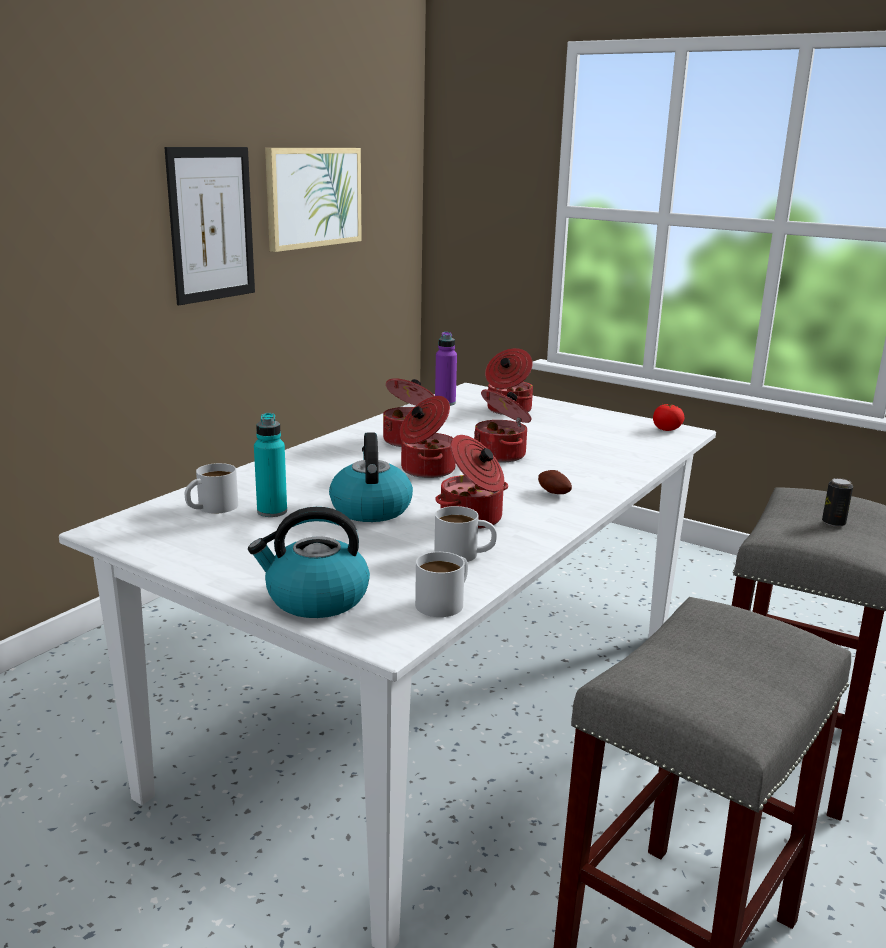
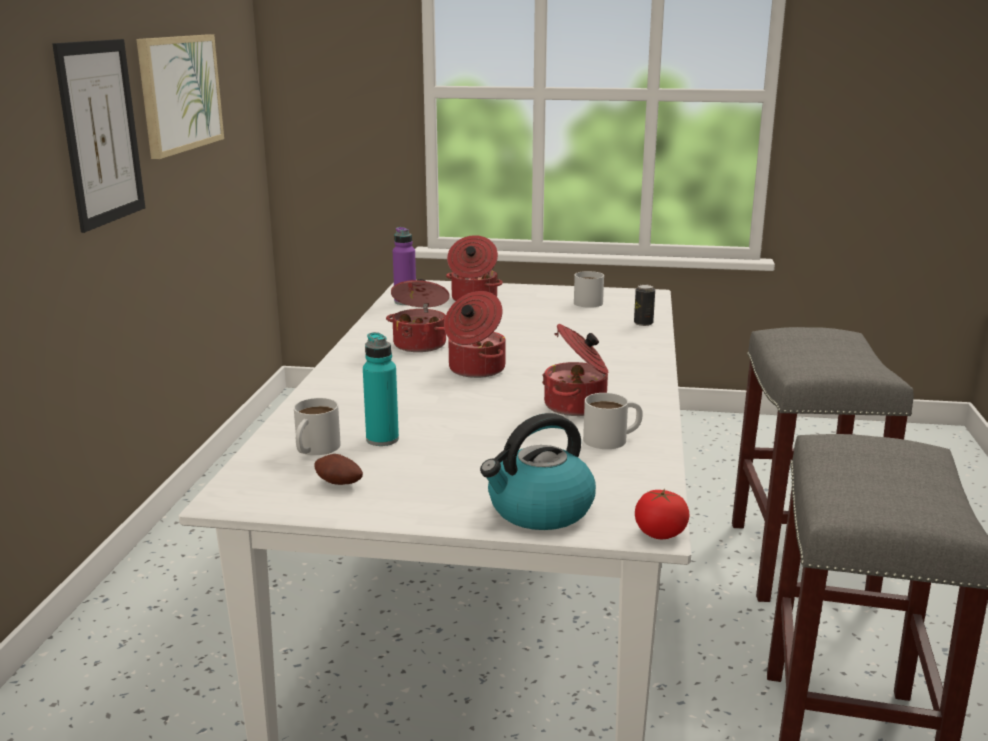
camera: 25 degrees left, 0 degrees up
kettle [329,432,413,522] -> none
white mug [415,552,468,617] -> white mug moved to [574,271,604,308]
cooking pot [474,389,531,462] -> none
potato [538,470,572,494] -> potato moved to [314,454,363,485]
tomato [653,404,685,431] -> tomato moved to [635,489,689,539]
can [822,478,853,527] -> can moved to [634,284,655,326]

